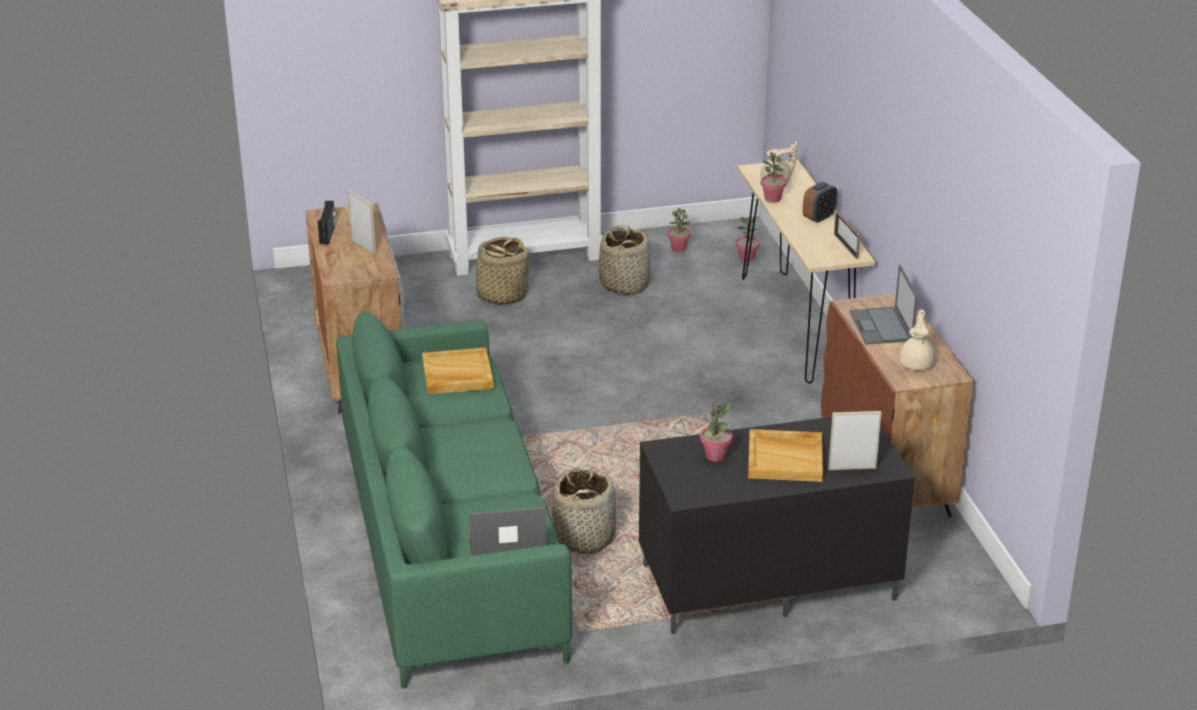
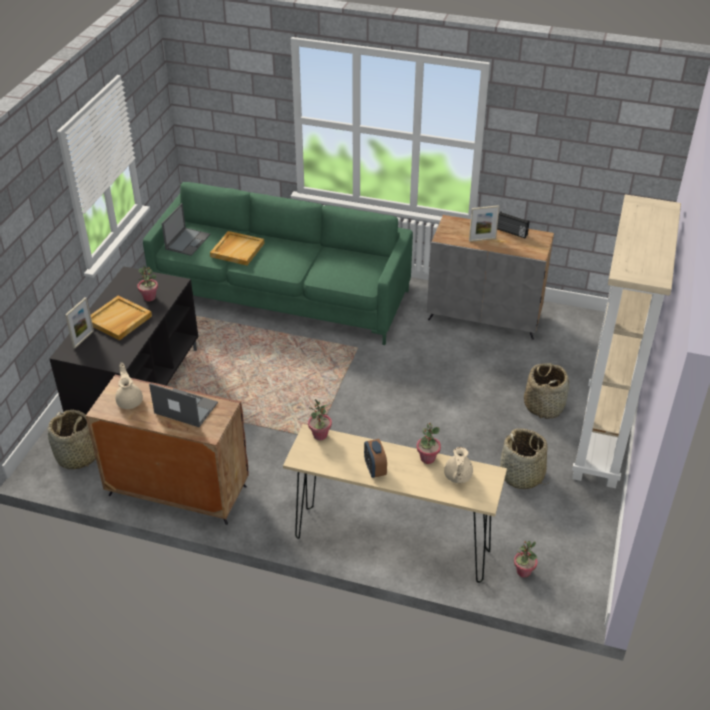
camera: 120 degrees right, 10 degrees up
beige tray [422,347,494,394] -> beige tray moved to [210,231,265,266]
basket [552,466,616,554] -> basket moved to [48,410,96,469]
potted plant [667,208,691,252] -> potted plant moved to [308,399,332,440]
picture frame [834,211,860,259] -> none
beige teapot [899,309,935,370] -> beige teapot turned 150 degrees counterclockwise [115,363,143,409]

